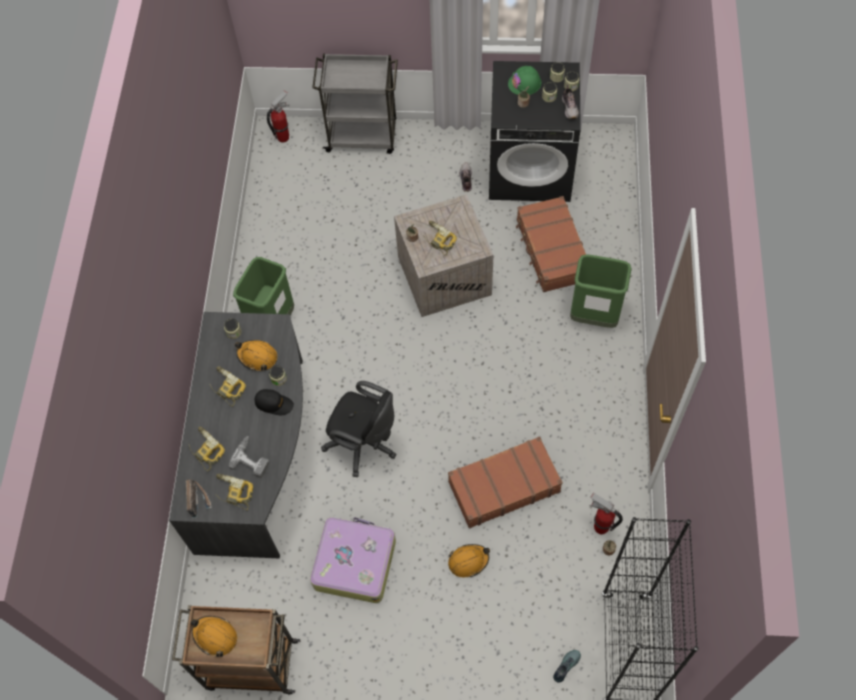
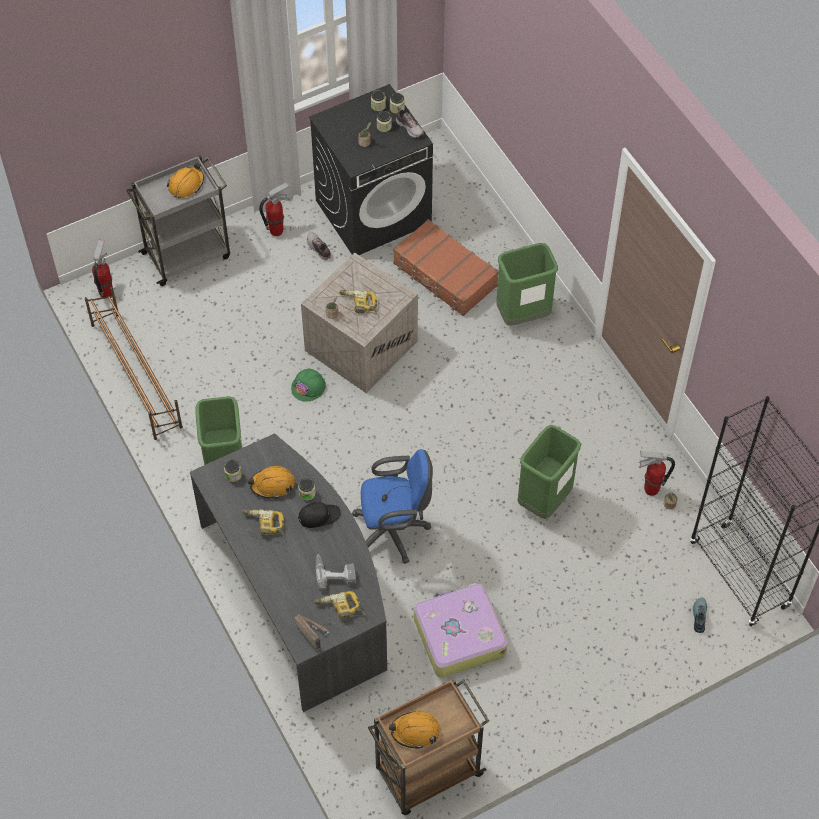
camera: 35 degrees left, 5 degrees down
power drill [189,427,225,471] -> none
black office chair [321,381,396,477] -> blue office chair [352,449,433,564]
brown suitcase [448,436,563,529] -> green trash can [517,425,581,519]
orange hard hat [448,544,490,577] -> orange hard hat moved to [167,163,204,198]
green hard hat [508,66,542,95] -> green hard hat moved to [291,368,326,402]
none -> brown shoe rack [85,287,183,440]
none -> fire extinguisher [259,182,289,236]

